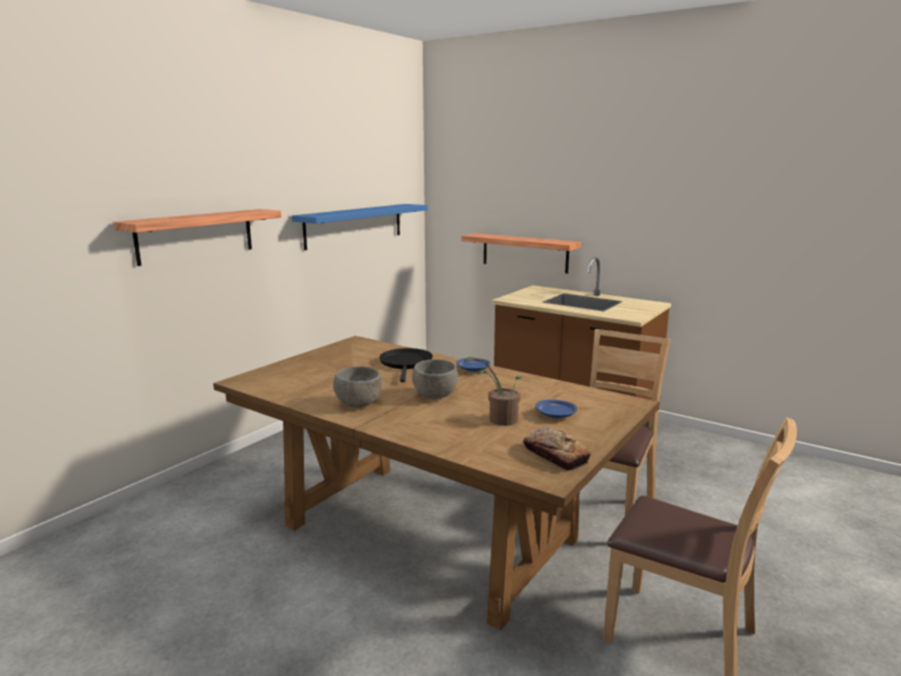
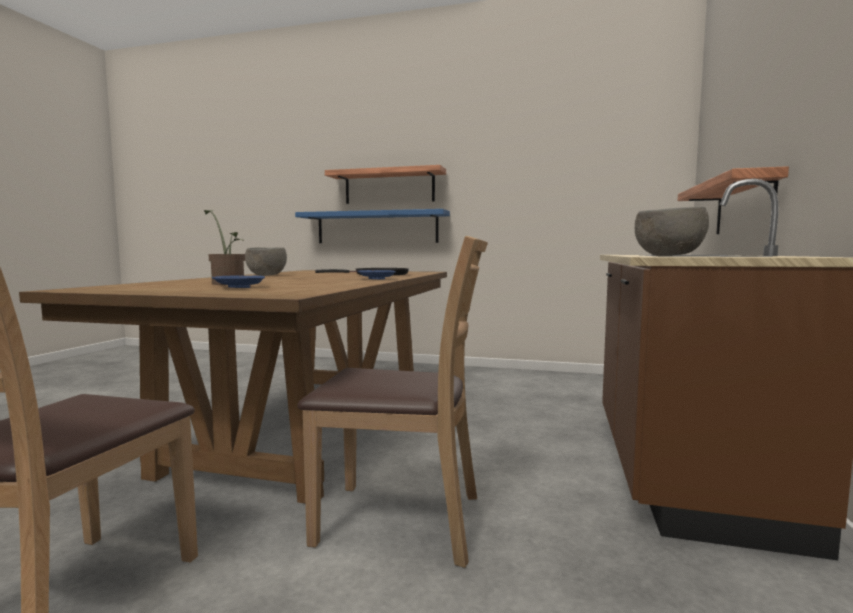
camera: 70 degrees right, 10 degrees down
blue shelf [292,204,428,250] -> blue shelf moved to [295,209,450,243]
grey bowl [412,359,458,399] -> grey bowl moved to [635,207,709,256]
bread [523,427,591,471] -> none

